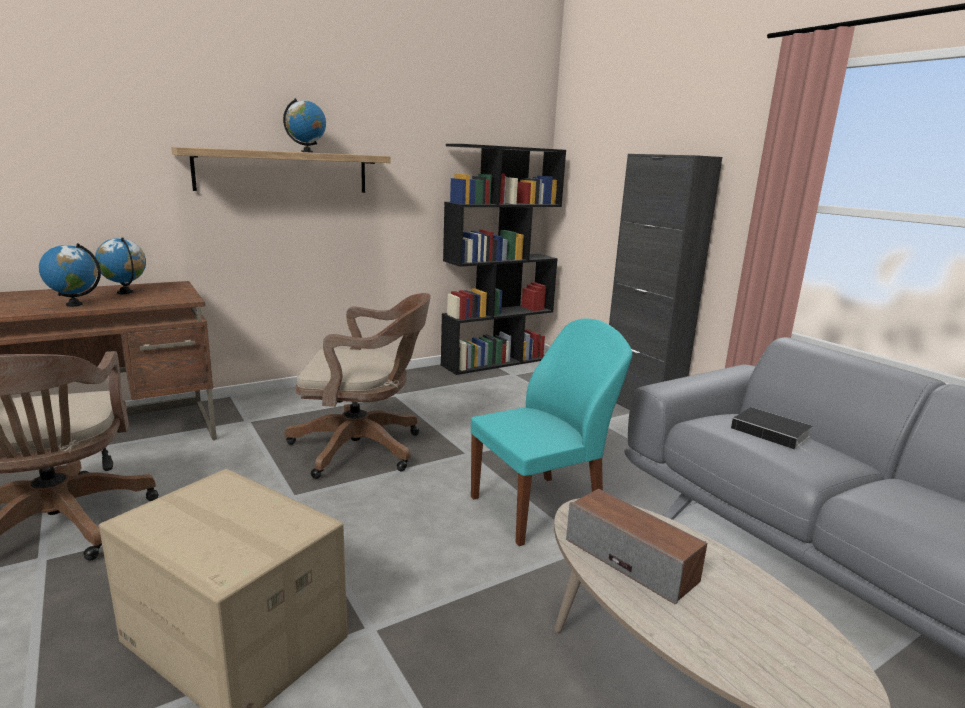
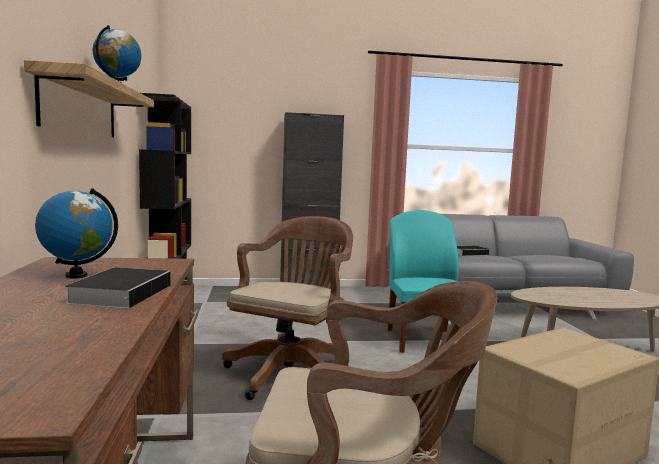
camera: 65 degrees left, 10 degrees down
globe [39,243,101,307] -> book [65,267,170,309]
speaker [566,489,707,605] -> none

